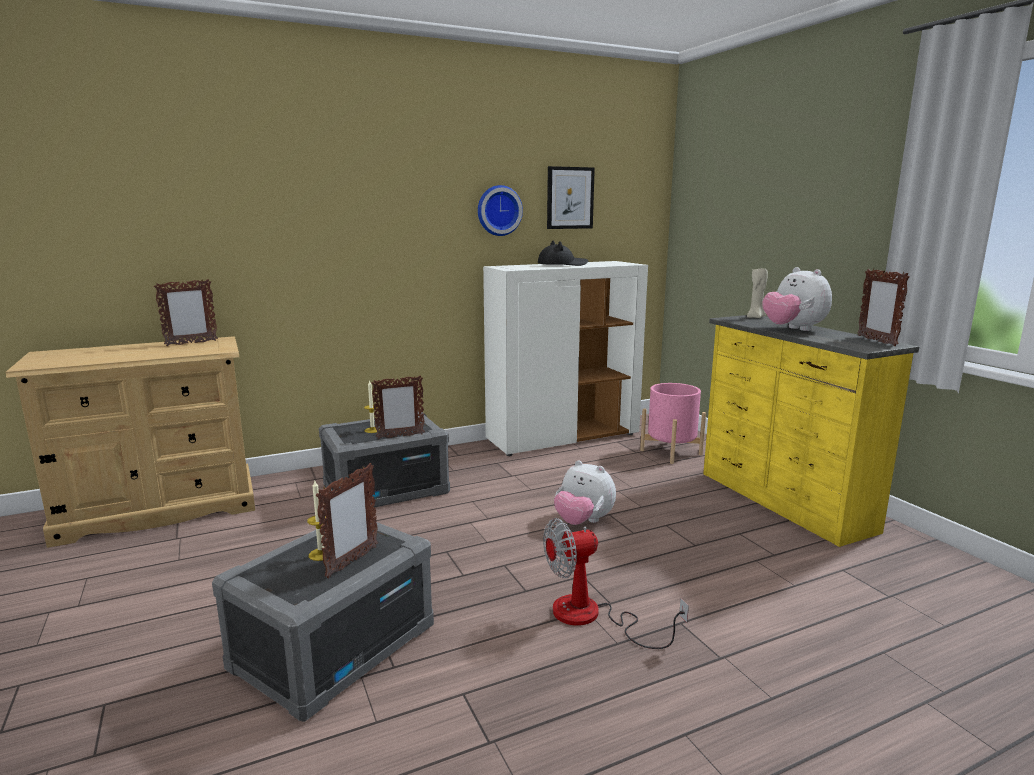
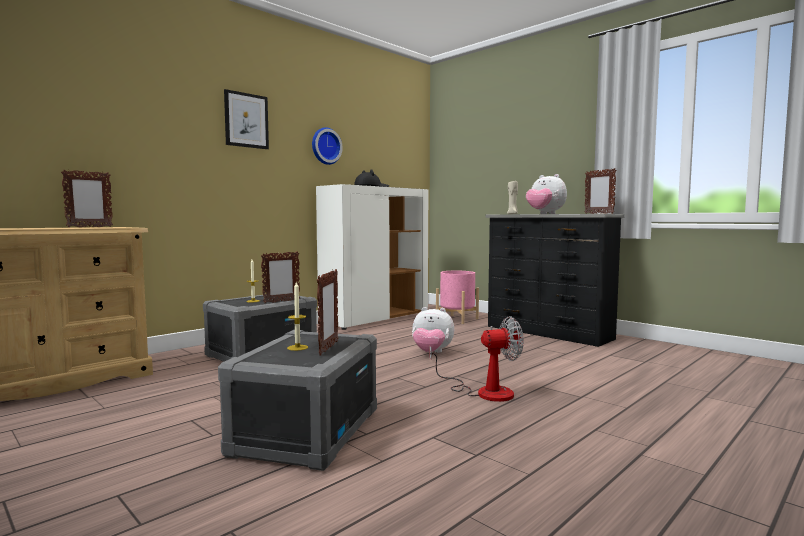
camera: 20 degrees left, 10 degrees down
fan [543,518,689,649] -> fan turned 150 degrees counterclockwise [429,316,524,402]
picture [547,166,595,229] -> picture moved to [224,89,269,149]
yellow dresser [703,315,919,547] -> black dresser [486,214,624,347]

